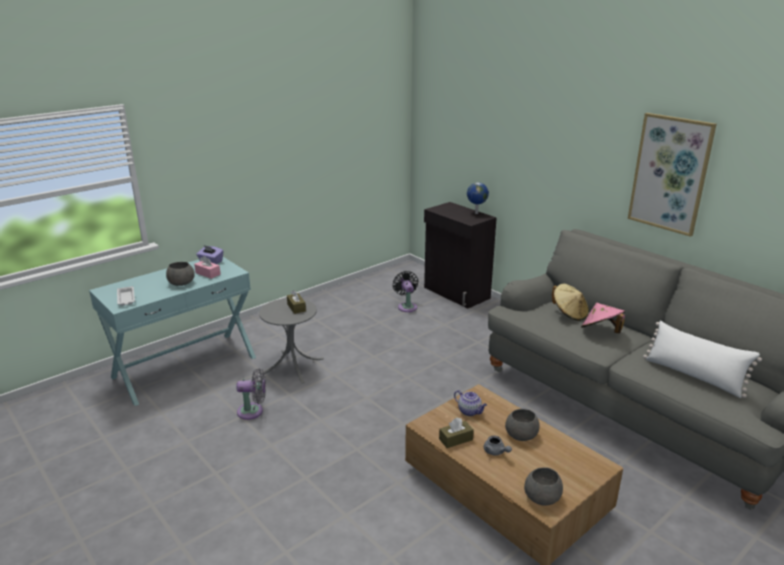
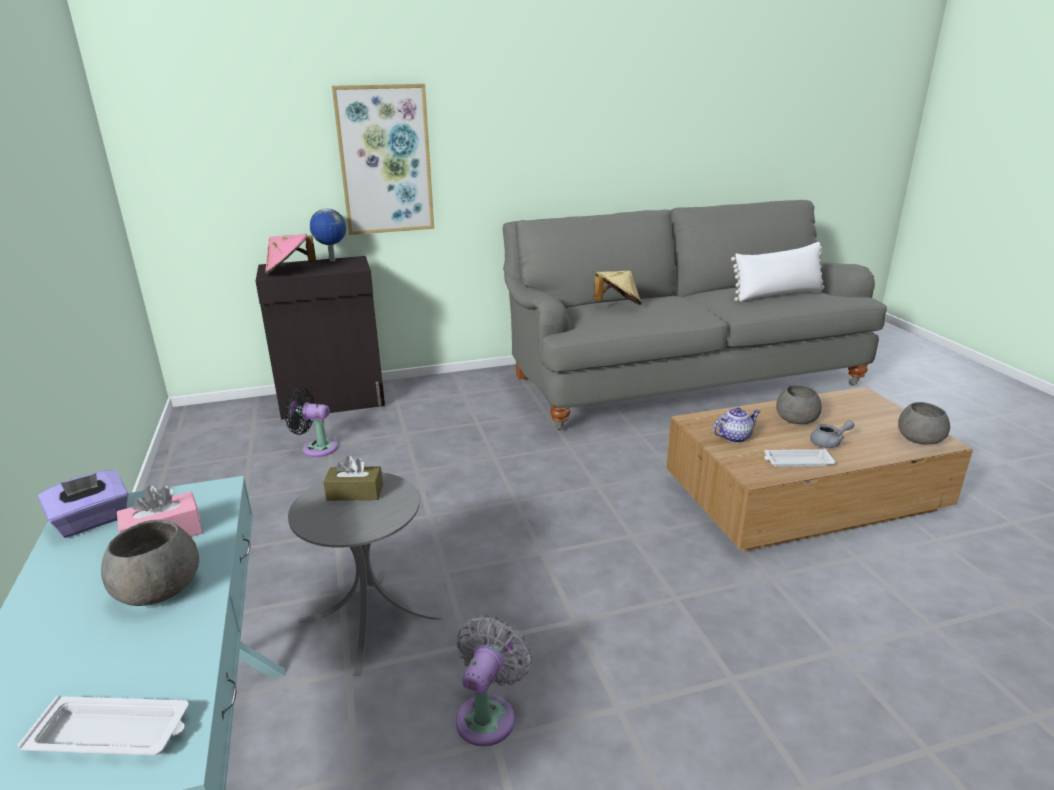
camera: 65 degrees left, 0 degrees up
brown tissue box [439,418,474,448] -> white tray [764,449,835,467]
pink hat [581,303,625,333] -> pink hat moved to [265,234,316,275]
picture [628,113,717,237] -> picture moved to [332,84,434,235]

